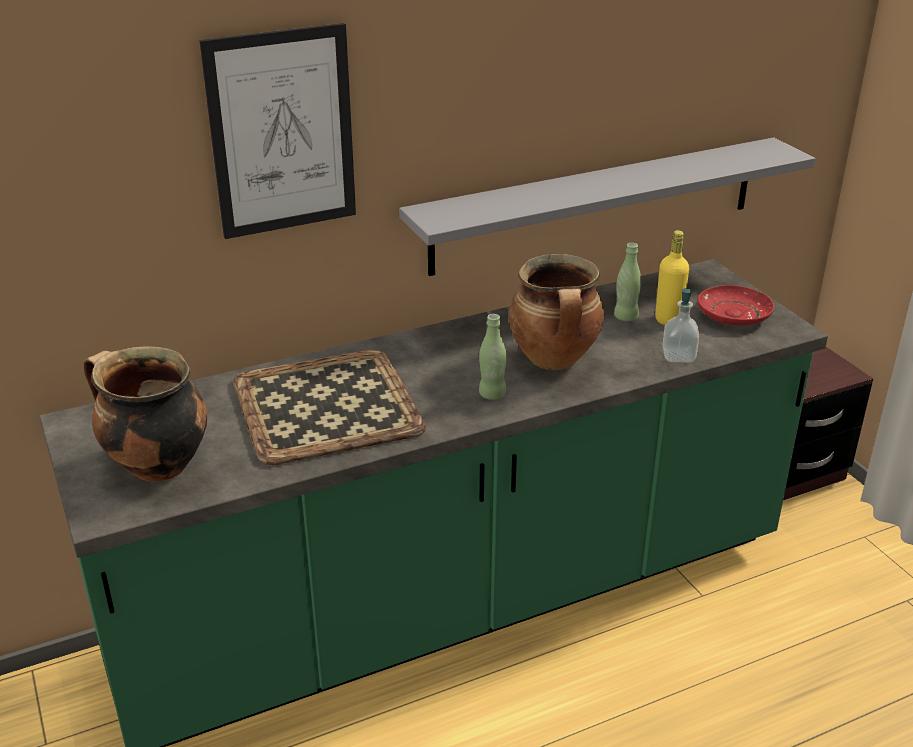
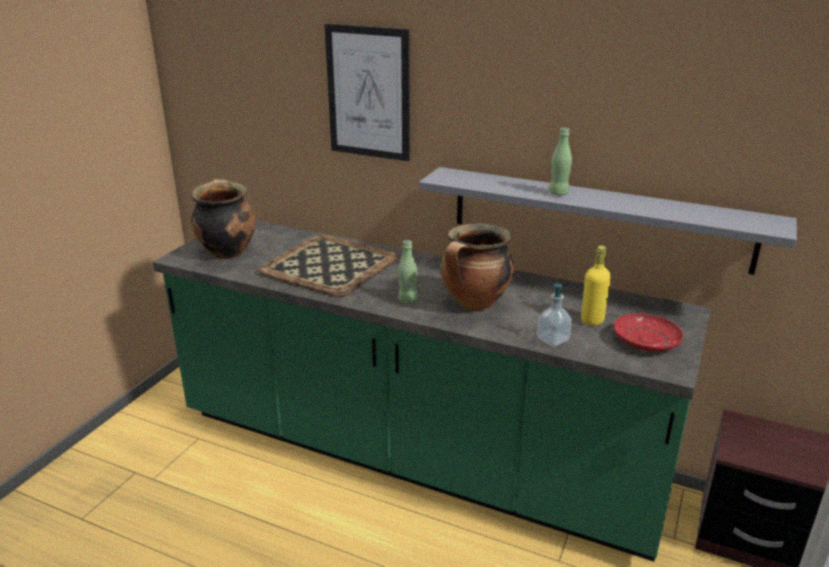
camera: 50 degrees right, 5 degrees down
green bottle [614,243,641,321] -> green bottle moved to [549,128,572,195]

